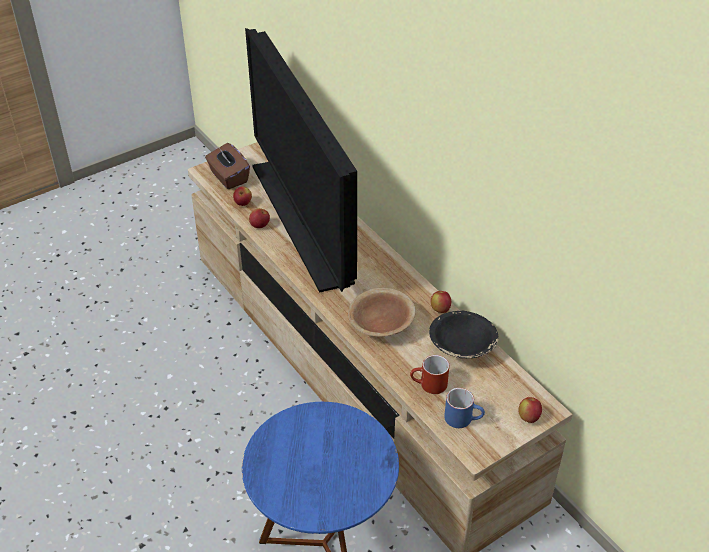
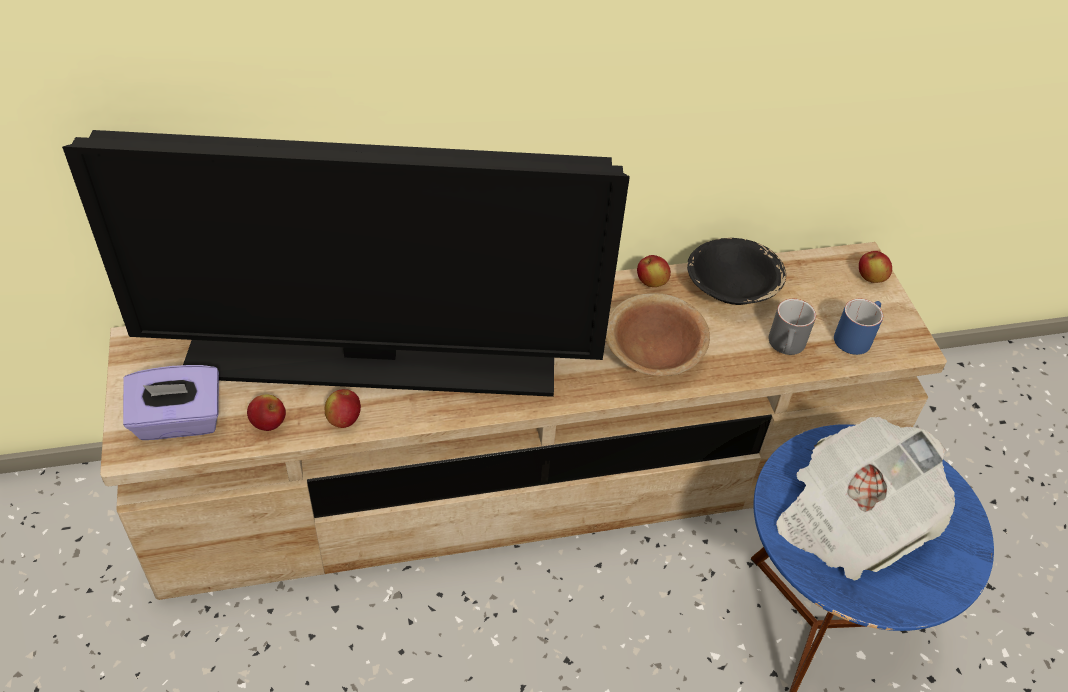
camera: 70 degrees left, 5 degrees up
brown tissue box [205,143,250,189] -> purple tissue box [123,365,219,440]
red mug [410,355,449,394] -> grey mug [769,299,816,355]
none -> newspaper [776,417,955,581]

